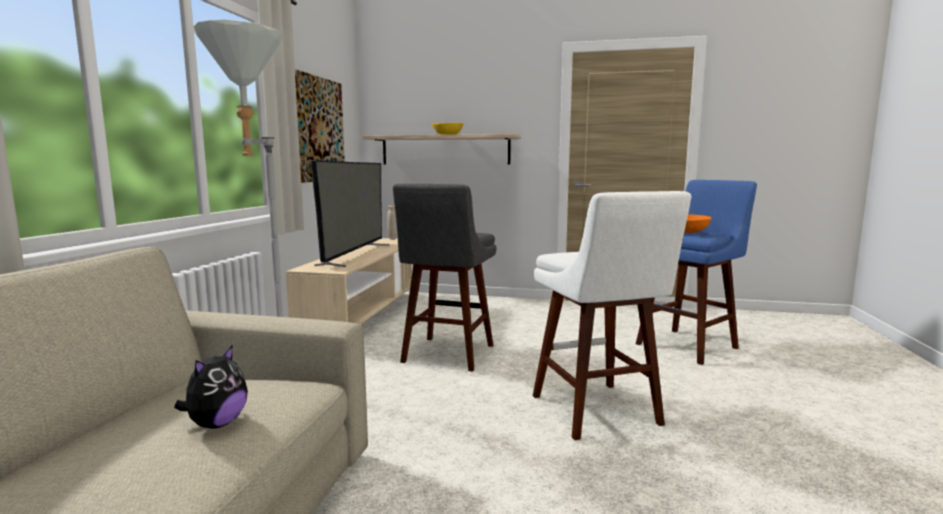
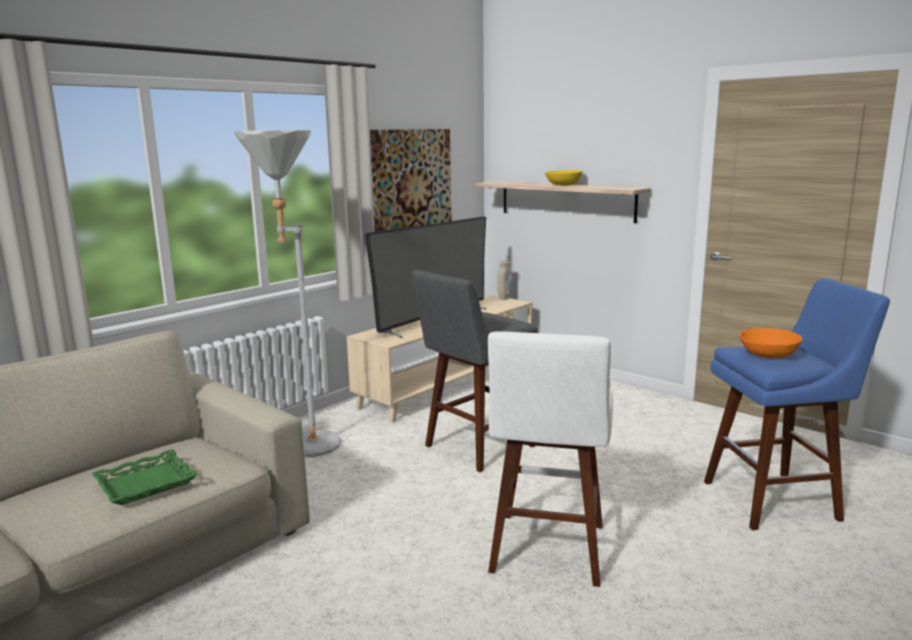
camera: 30 degrees right, 5 degrees up
plush toy [174,345,248,428] -> green tray [91,449,198,505]

